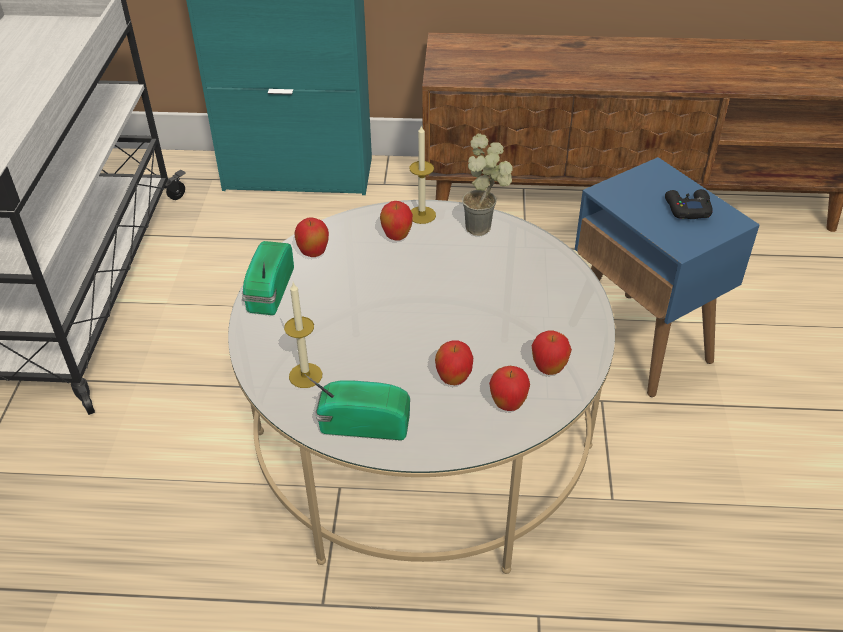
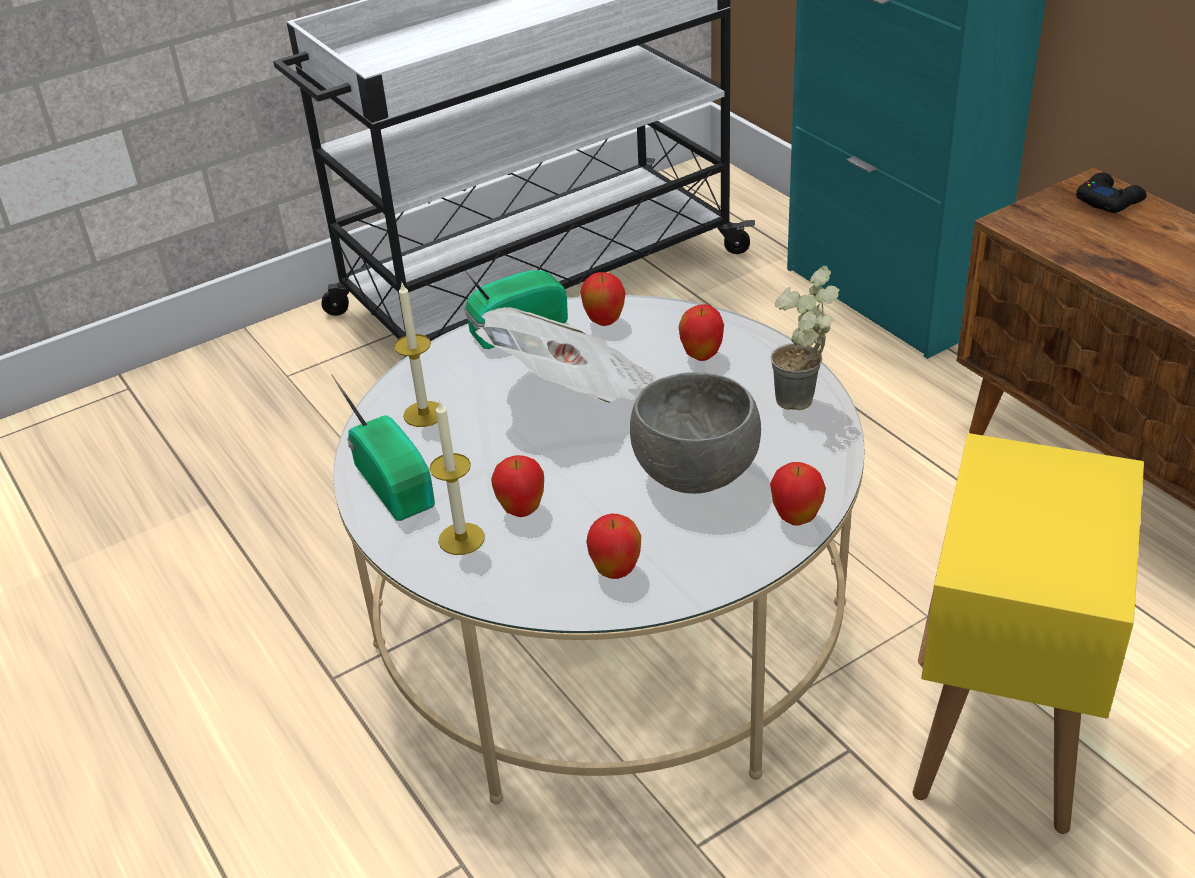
camera: 55 degrees right, 5 degrees down
candle [409,125,436,224] -> candle moved to [429,400,485,555]
apple [489,366,530,411] -> apple moved to [770,462,826,526]
blue side table [575,157,759,397] -> yellow side table [913,433,1144,834]
black game controller [665,189,713,219] -> black game controller moved to [1076,172,1147,213]
none -> newspaper [475,307,660,403]
none -> grey bowl [630,372,761,494]

